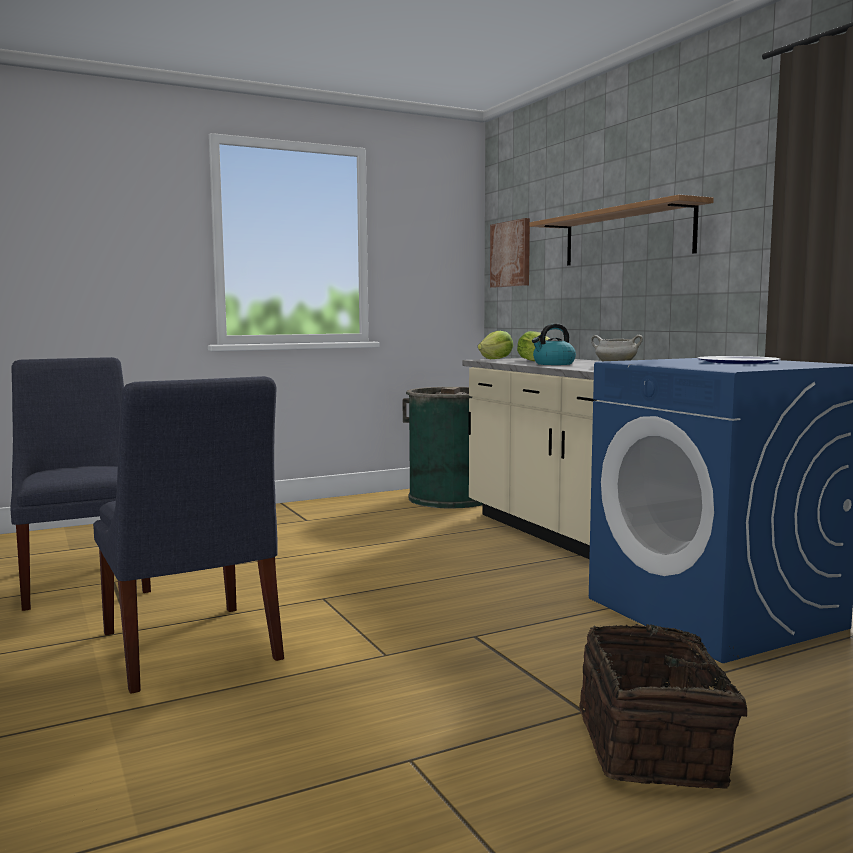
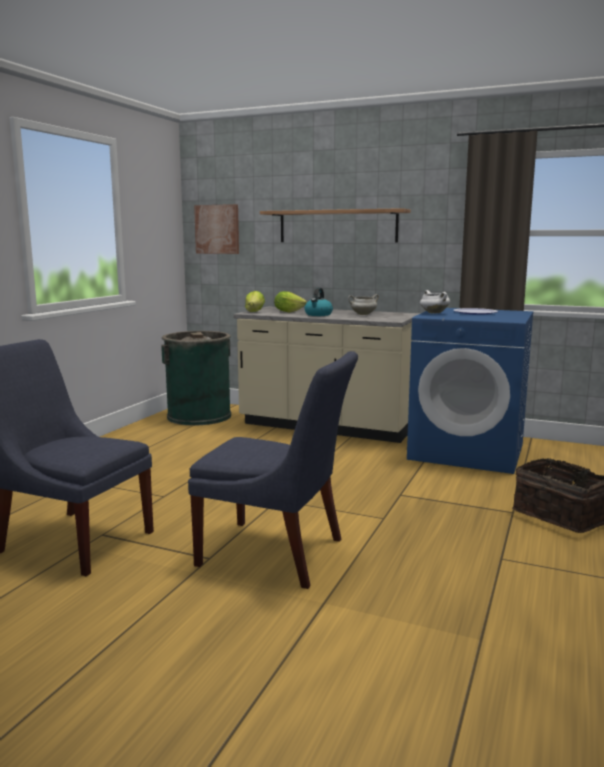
camera: 40 degrees left, 5 degrees up
none -> white cooking pot [420,290,450,313]

